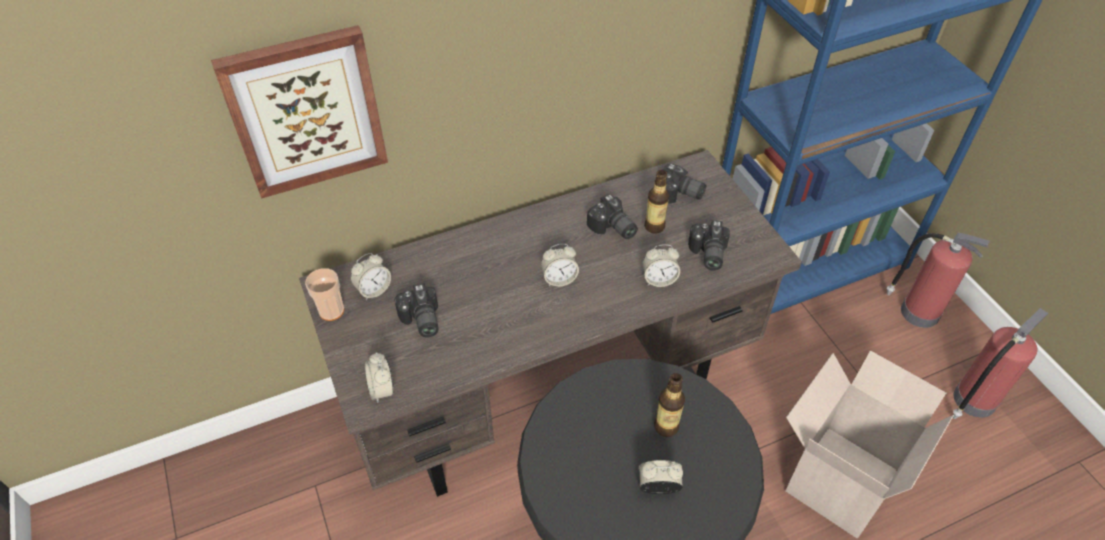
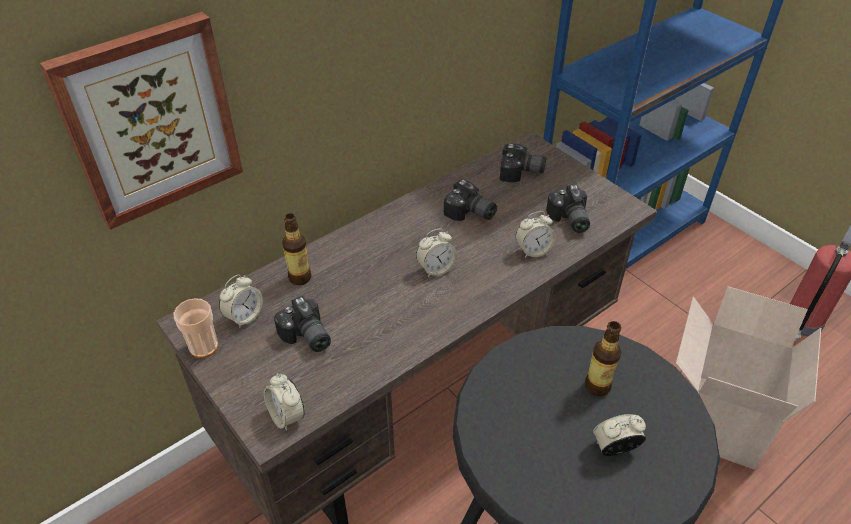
camera: 15 degrees left, 5 degrees down
bottle [644,170,669,234] -> bottle moved to [282,213,311,285]
fire extinguisher [887,233,990,328] -> none

